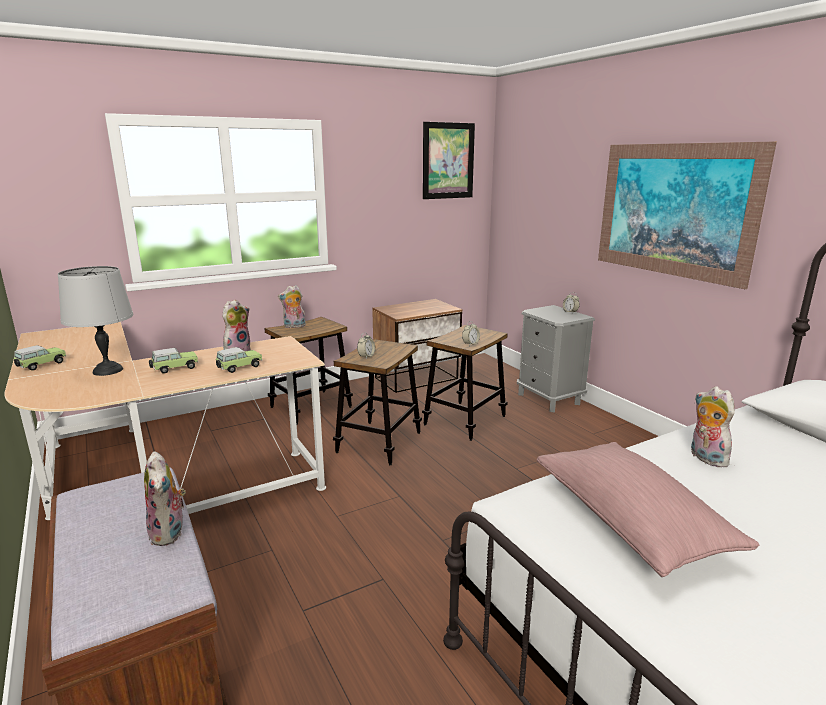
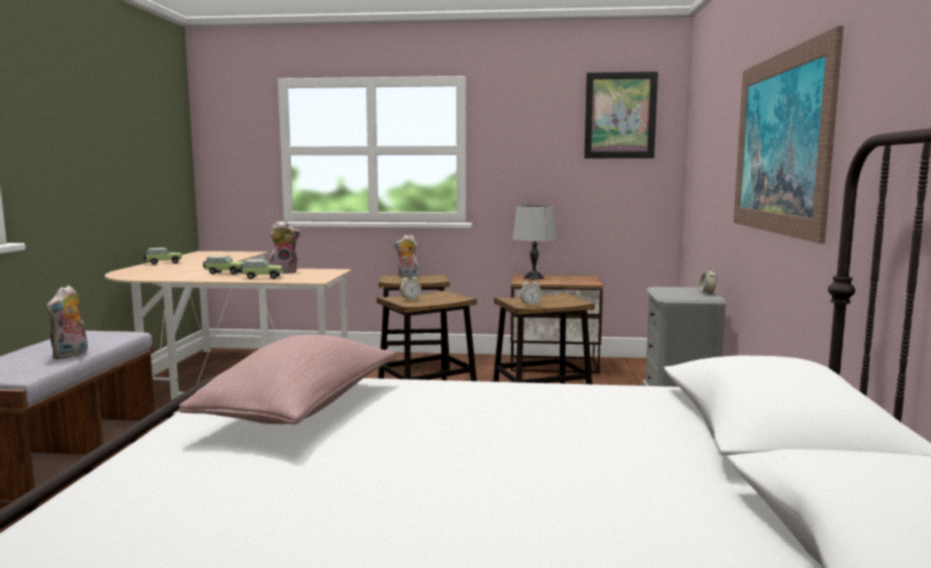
camera: 35 degrees right, 10 degrees down
grey table lamp [58,266,133,376] -> grey table lamp moved to [512,205,557,279]
plush toy [691,386,735,467] -> none

